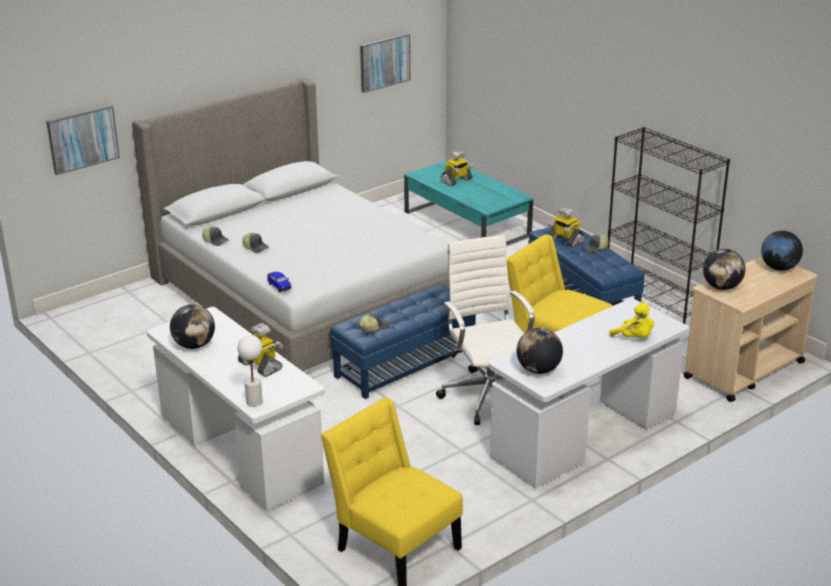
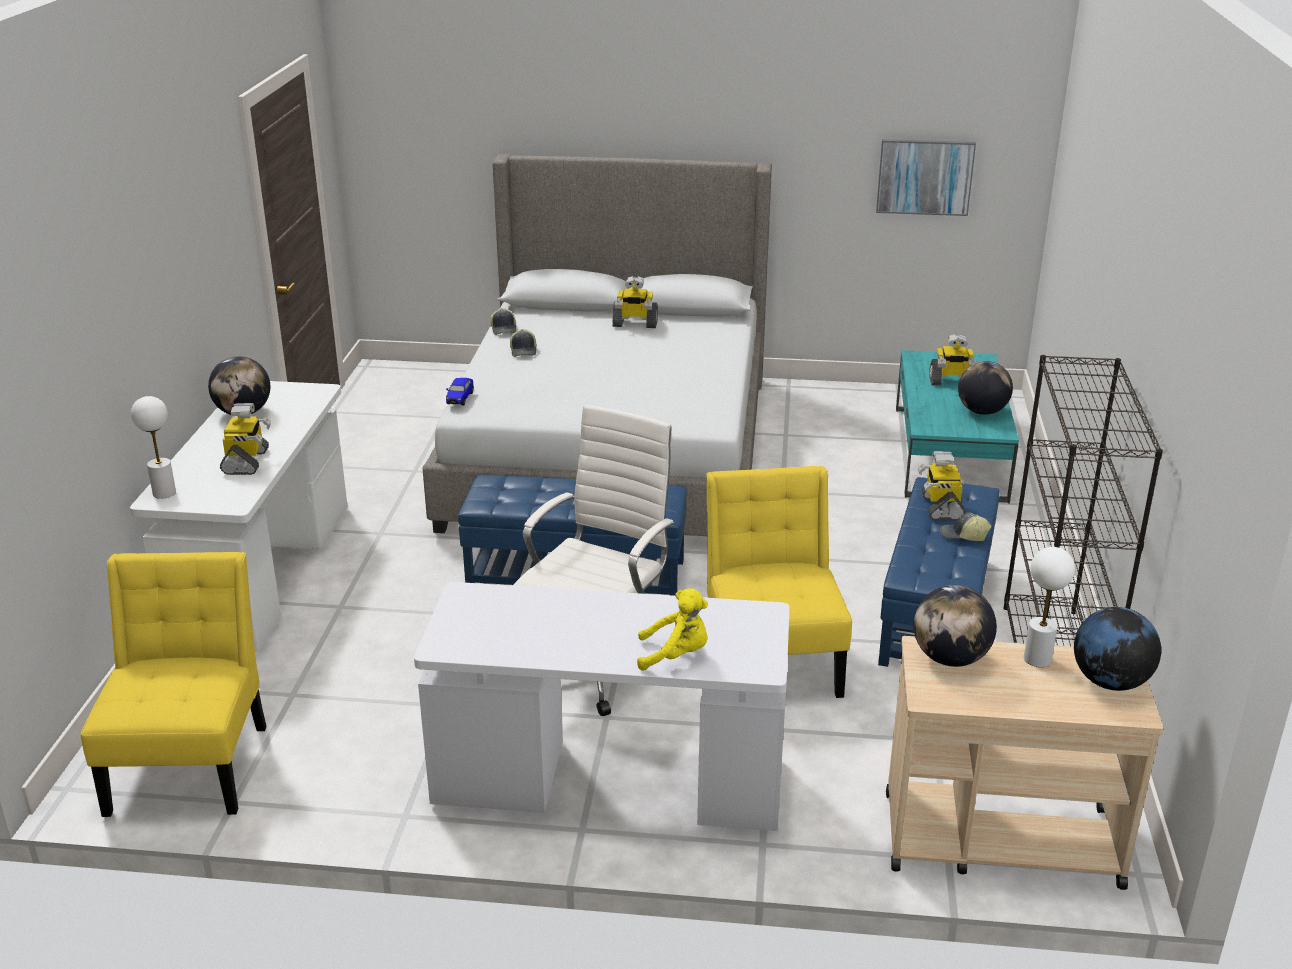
camera: 45 degrees right, 0 degrees up
picture [46,105,120,175] -> none
cap [359,313,388,332] -> none
globe [517,328,563,374] -> globe moved to [958,361,1013,415]
yellow plush toy [610,303,654,338] -> yellow plush toy turned 90 degrees counterclockwise [637,589,708,671]
none -> toy robot [612,276,658,328]
none -> white table lamp [1024,547,1075,667]

